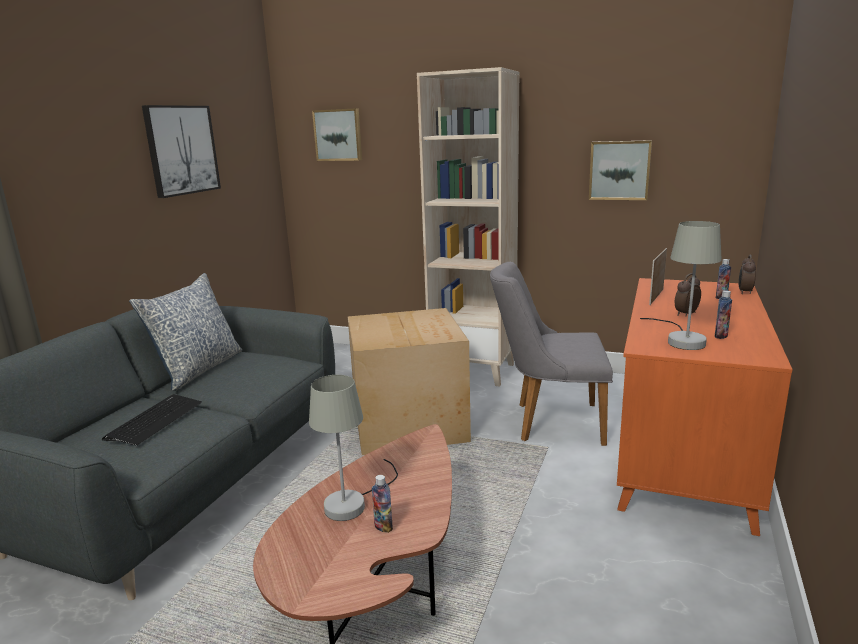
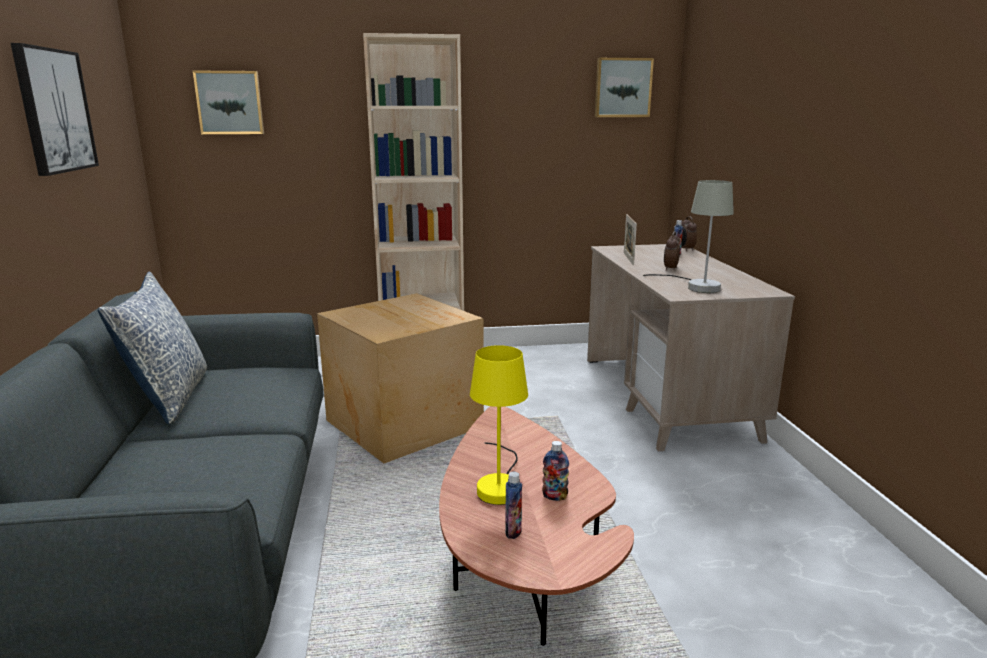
camera: 30 degrees left, 0 degrees up
keyboard [102,394,202,446] -> none
grey table lamp [309,375,398,521] -> yellow table lamp [470,345,528,505]
grey chair [490,262,613,446] -> none
picture [589,140,652,200] -> picture moved to [595,58,654,117]
orange desk [617,278,793,536] -> beige desk [587,244,795,451]
bottle [715,290,732,339] -> bottle moved to [505,472,522,539]

